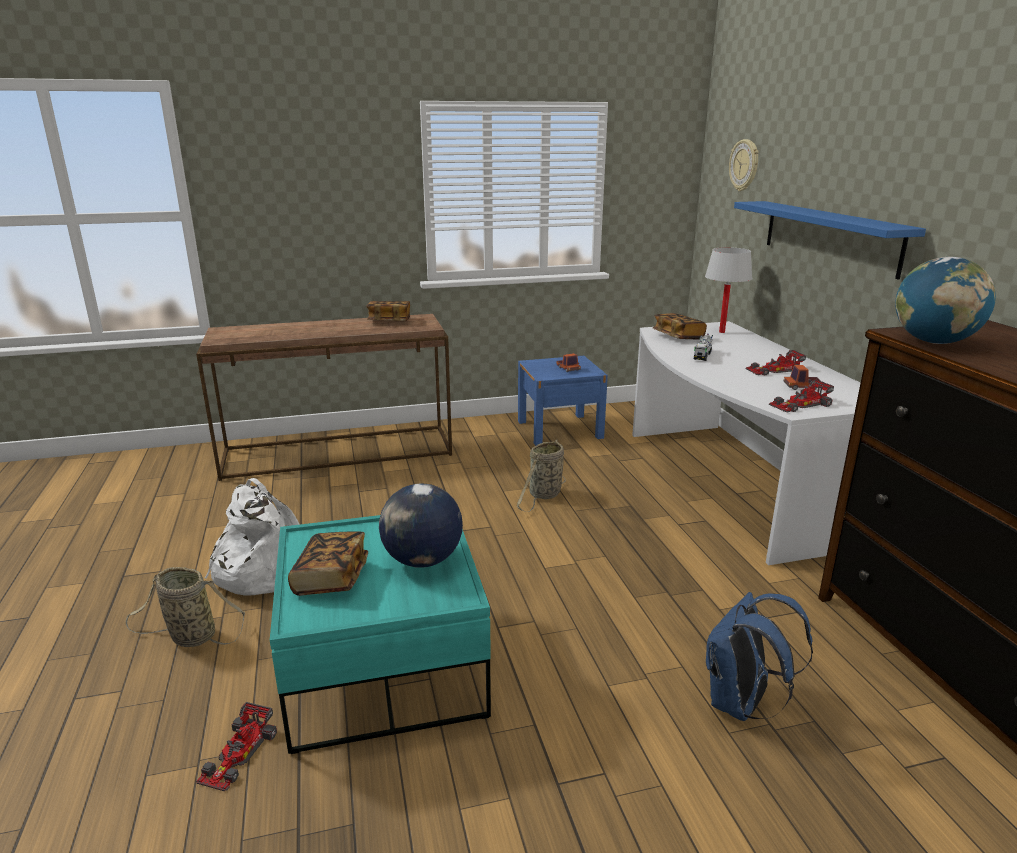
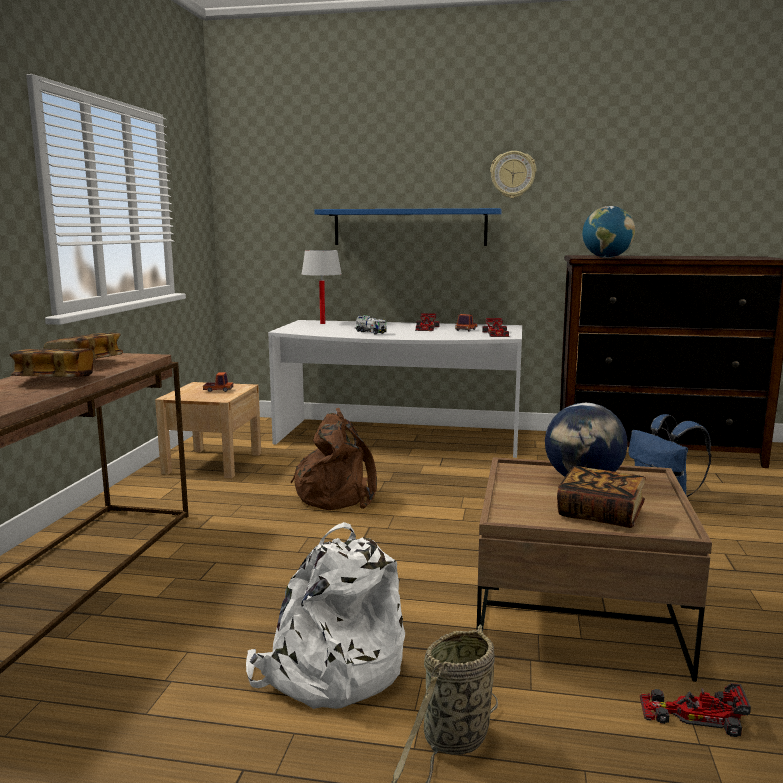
camera: 65 degrees left, 10 degrees down
toy car [196,702,277,791] -> toy car turned 150 degrees clockwise [640,683,751,737]
turquoise coffee table [270,515,491,754] -> brown coffee table [477,457,712,682]
basket [517,440,566,512] -> brown backpack [290,408,377,510]
blue nightstand [518,356,608,446] -> beige nightstand [155,382,261,479]
book [653,313,707,340] -> book moved to [10,348,93,377]
wall clock [729,139,759,191] -> wall clock moved to [490,151,536,198]

